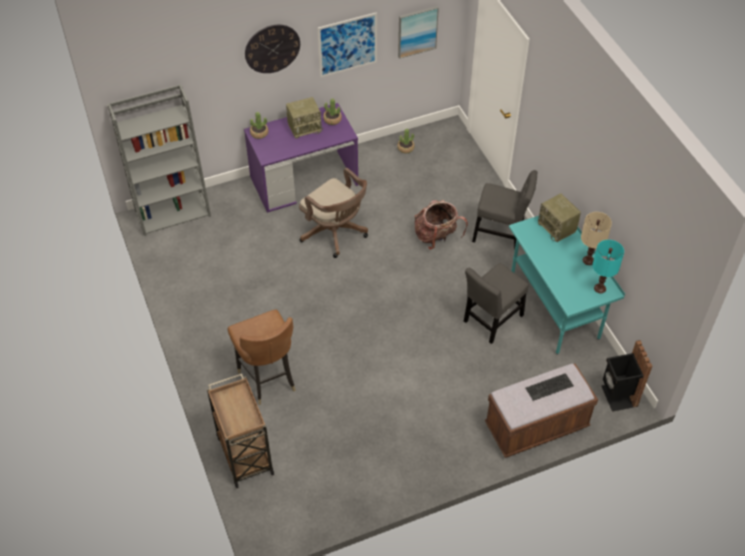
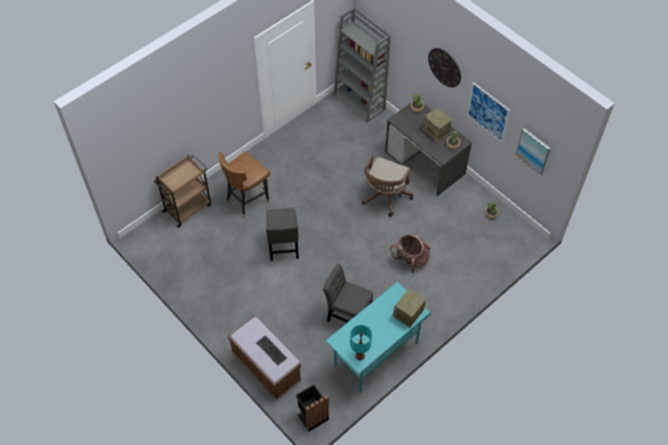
camera: 70 degrees right, 5 degrees up
purple desk [244,103,358,213] -> grey desk [385,103,472,196]
grey chair [472,170,537,251] -> grey chair moved to [266,208,299,261]
beige table lamp [581,212,612,265] -> none

